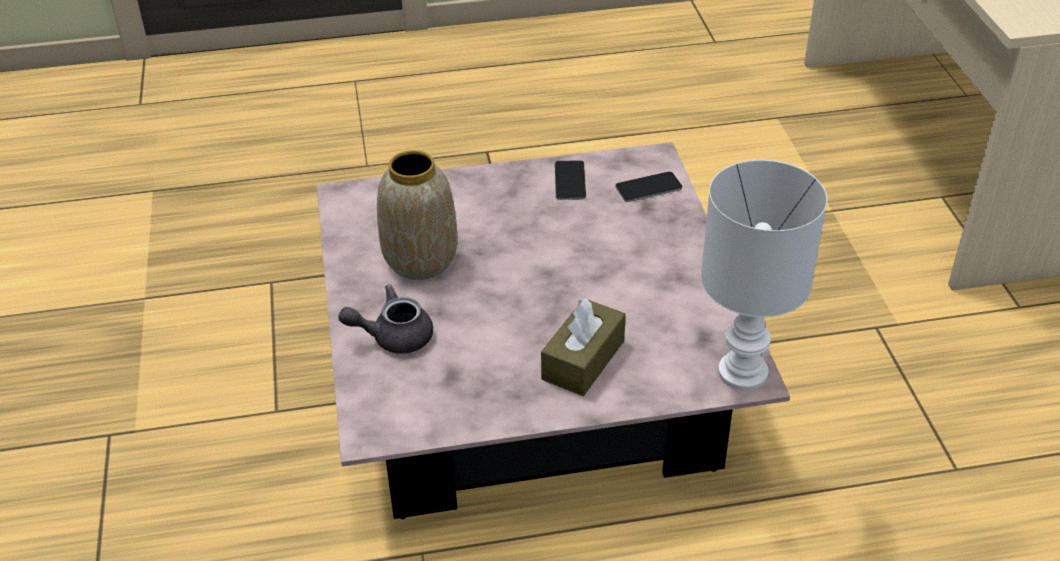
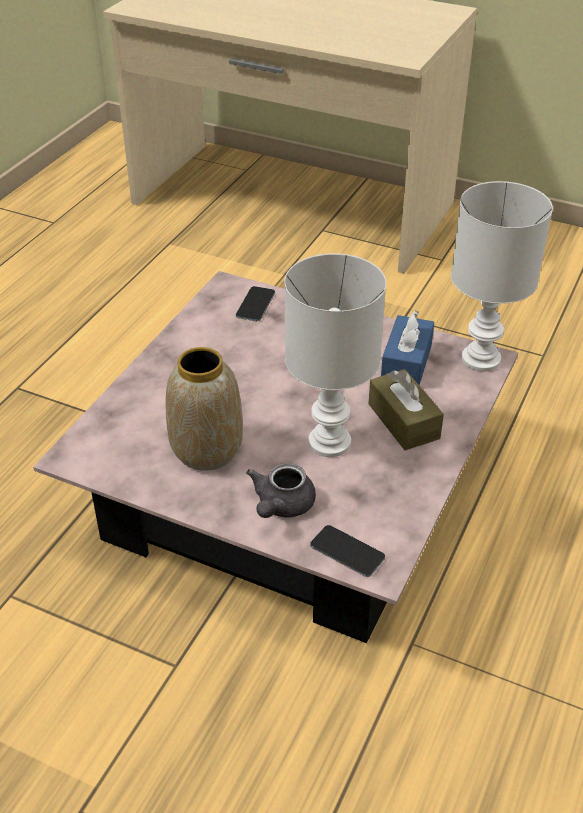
camera: 55 degrees left, 0 degrees up
phone [555,160,586,200] -> phone moved to [310,525,385,577]
none -> white table lamp [285,253,386,457]
none -> blue tissue box [381,310,434,385]

